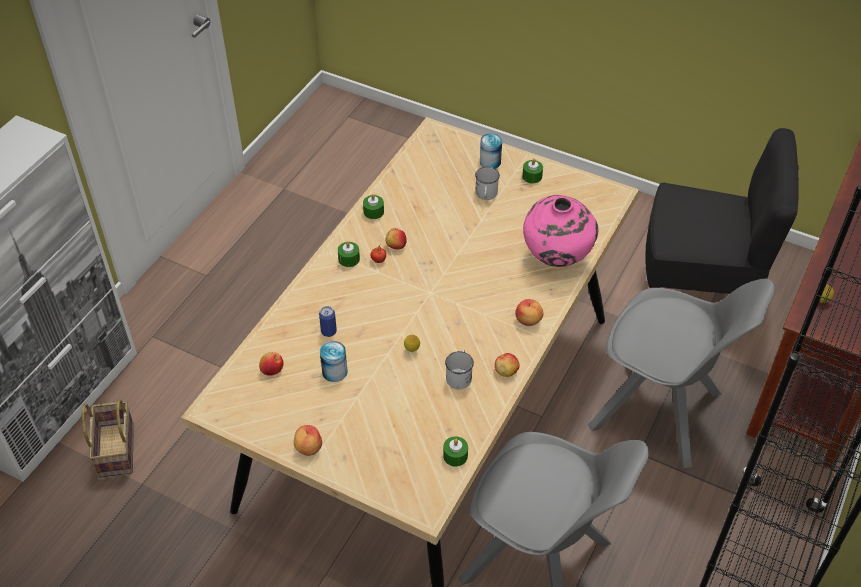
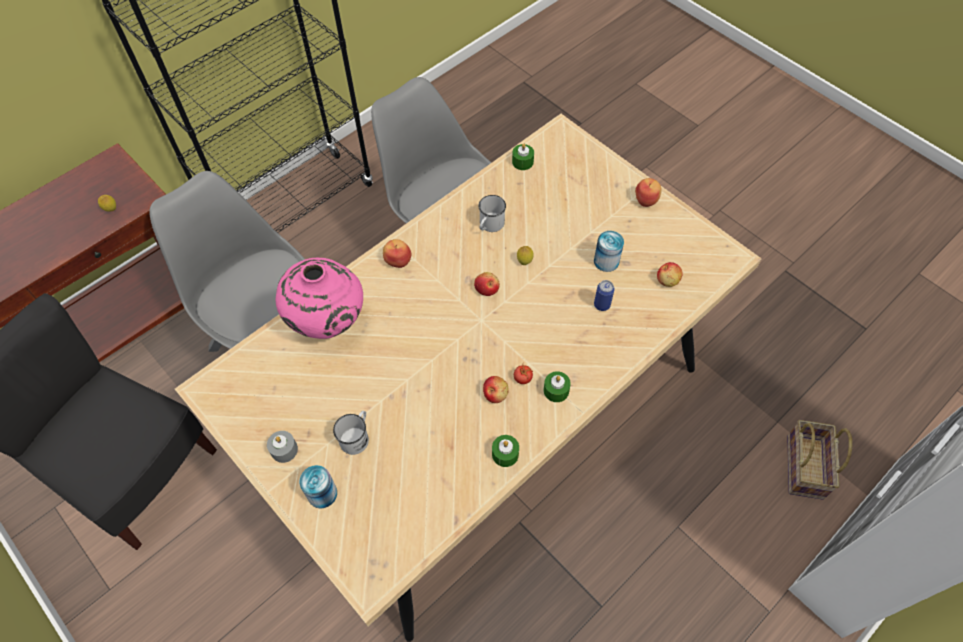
camera: 160 degrees left, 10 degrees up
apple [495,353,520,377] -> apple moved to [474,272,500,296]
green candle [522,158,543,183] -> grey candle [267,431,298,463]

